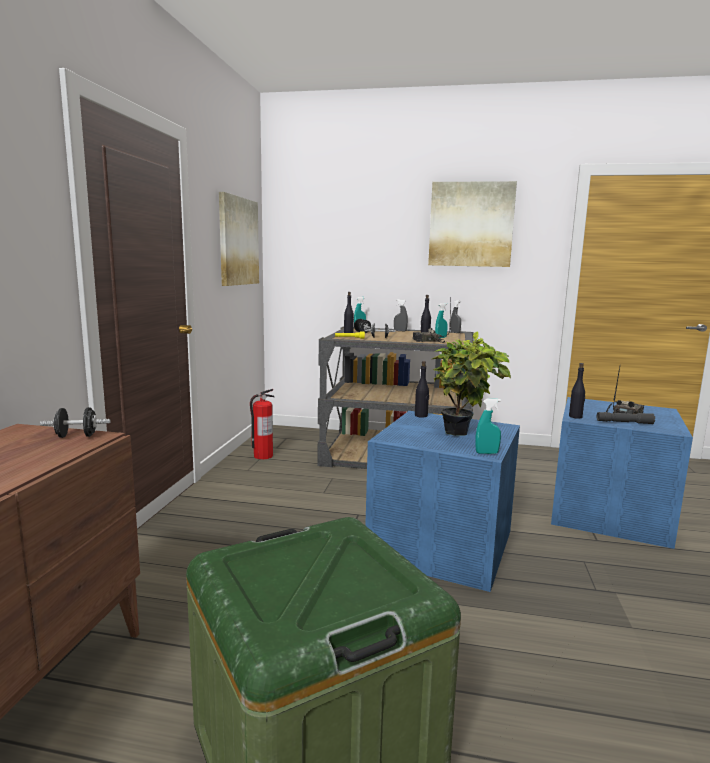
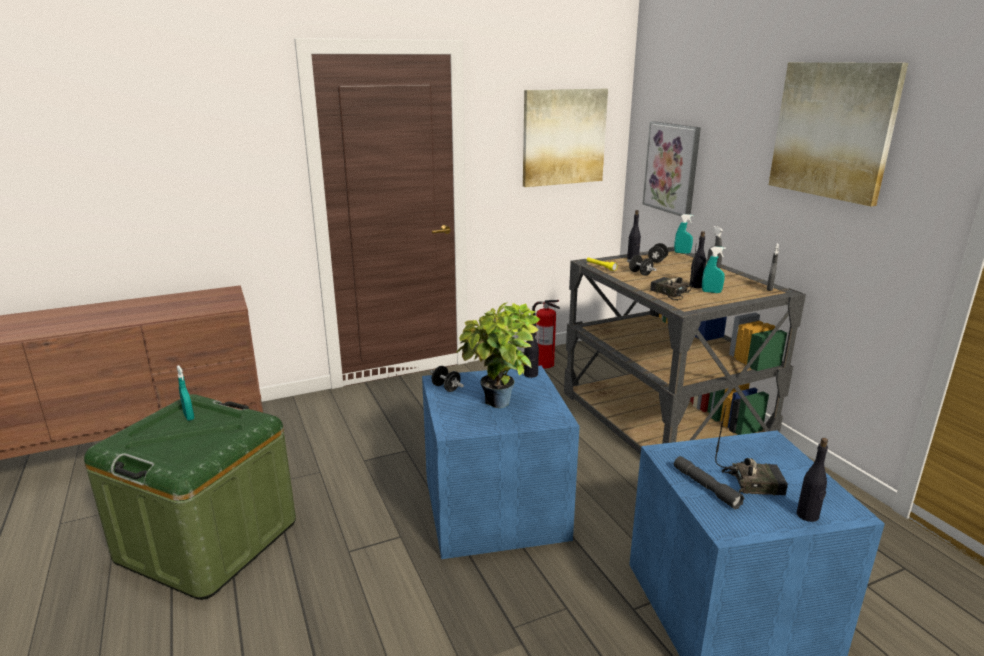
camera: 55 degrees right, 10 degrees up
black dumbbell [40,407,111,438] -> black dumbbell moved to [430,366,464,392]
turquoise spray bottle [476,399,501,454] -> turquoise spray bottle moved to [177,365,194,421]
black bottle [569,363,585,419] -> black bottle moved to [797,438,828,522]
none -> picture [642,121,701,216]

